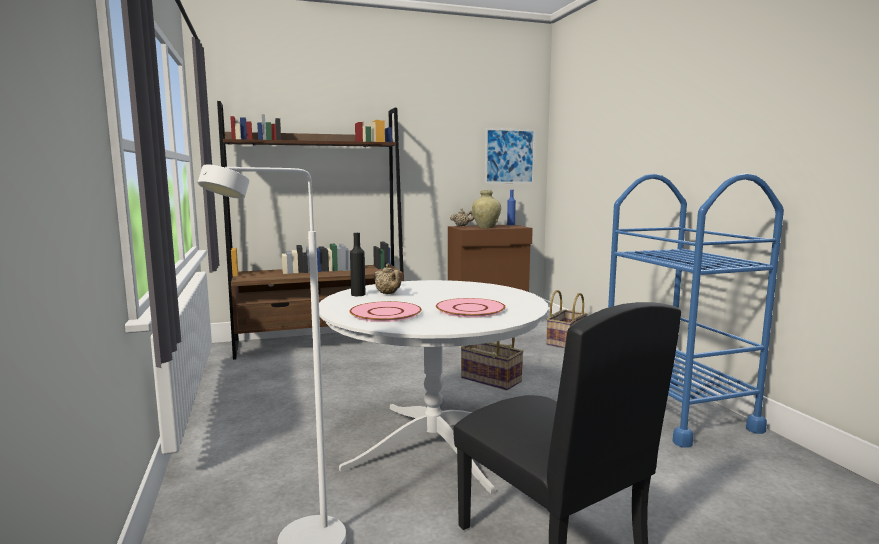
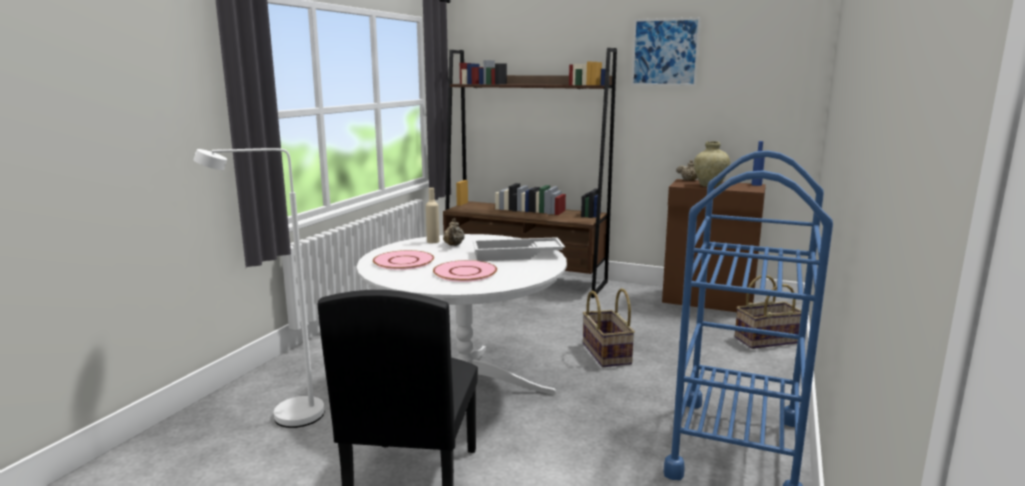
camera: 40 degrees right, 5 degrees up
black bottle [350,233,366,296] -> beige bottle [426,188,439,243]
picture [485,128,535,184] -> picture moved to [631,17,701,86]
none -> white tray [473,237,565,261]

